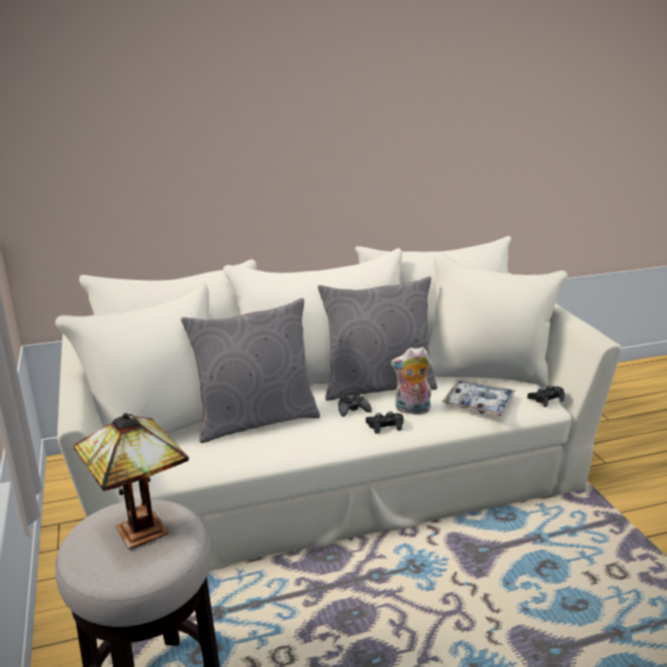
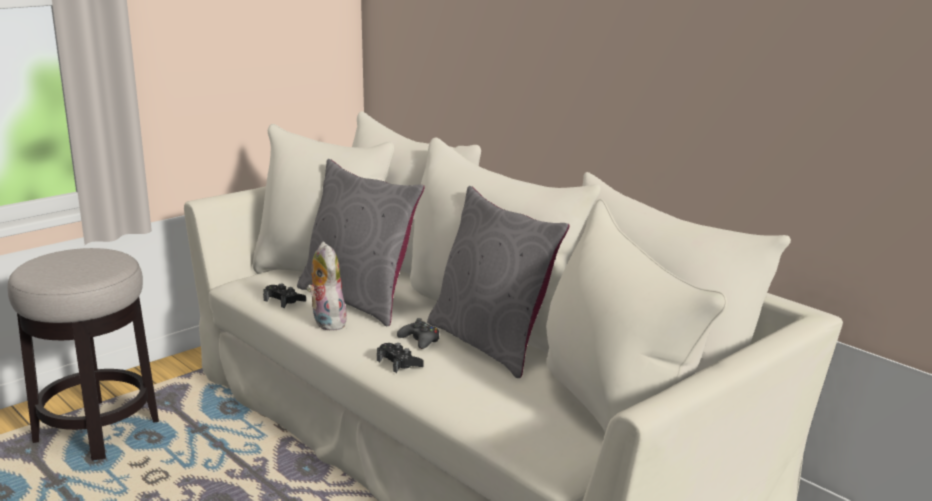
camera: 65 degrees right, 5 degrees down
table lamp [74,413,189,550] -> none
plush toy [391,347,431,414] -> plush toy moved to [306,242,347,331]
tray [442,379,515,417] -> none
black game controller [527,385,565,407] -> black game controller moved to [263,284,306,308]

